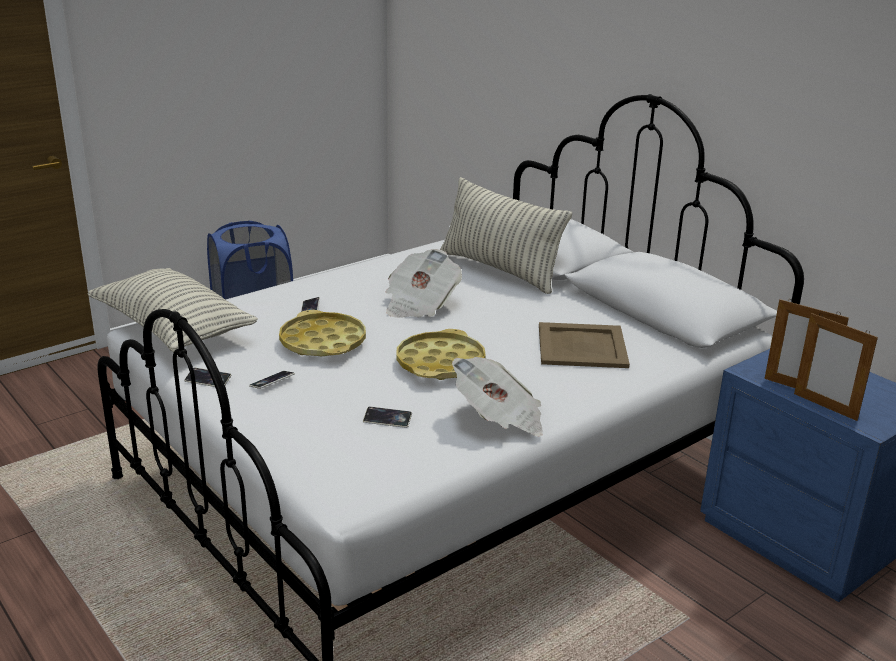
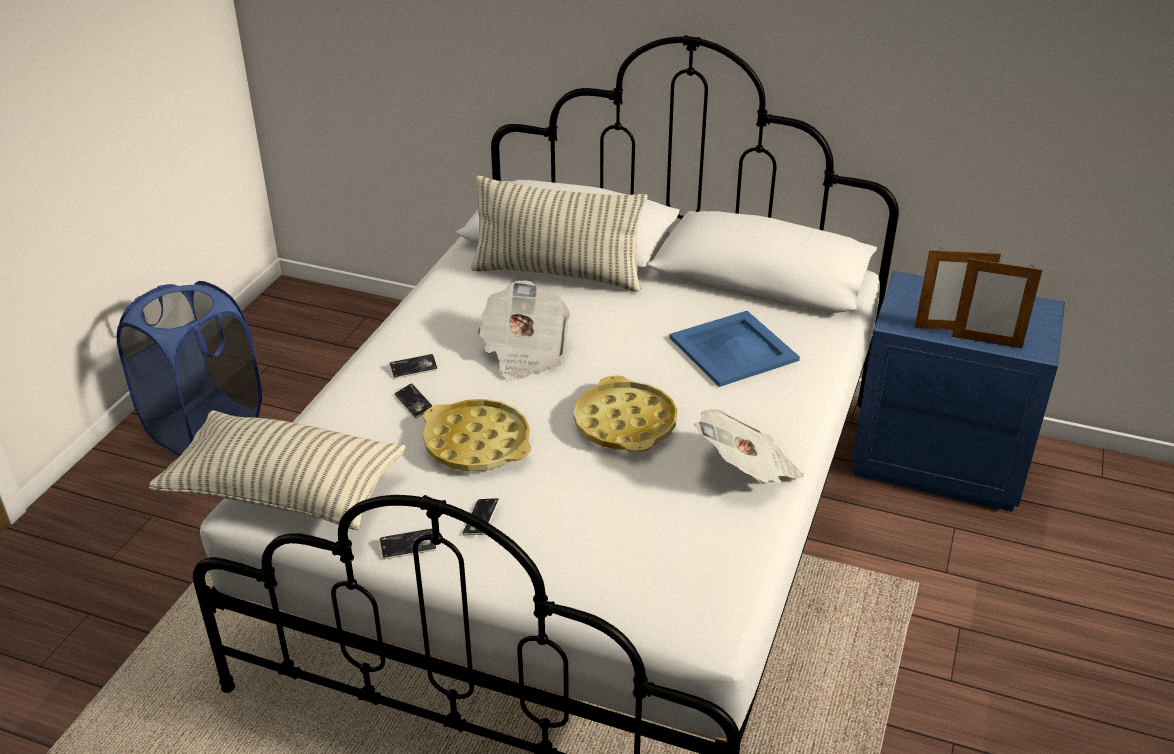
camera: 30 degrees left, 10 degrees up
phone [363,407,412,428] -> phone moved to [389,354,438,379]
beige tray [539,322,630,368] -> blue tray [669,311,800,387]

